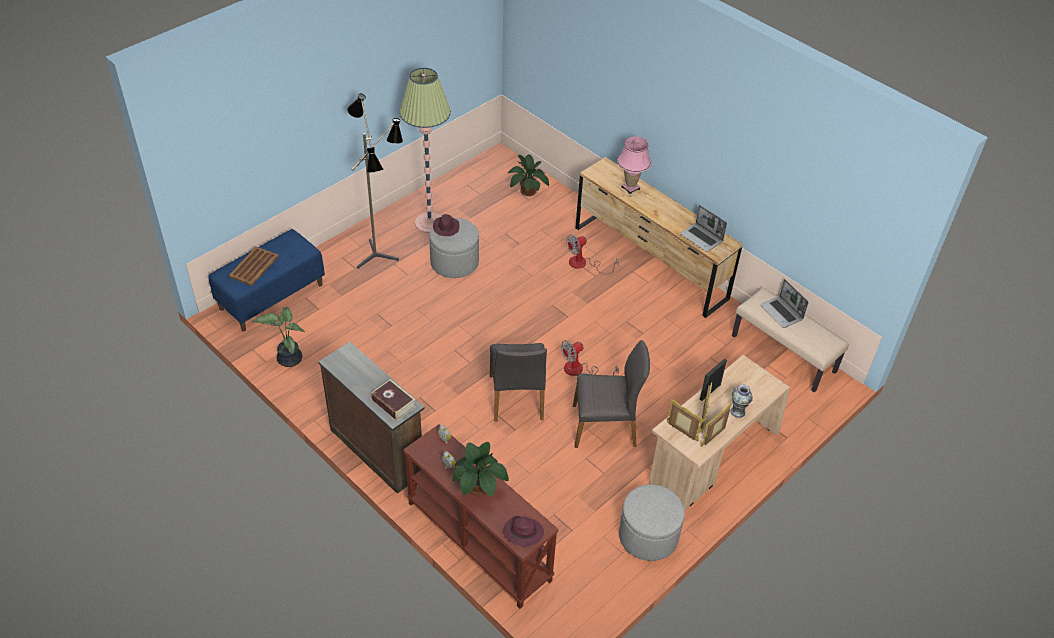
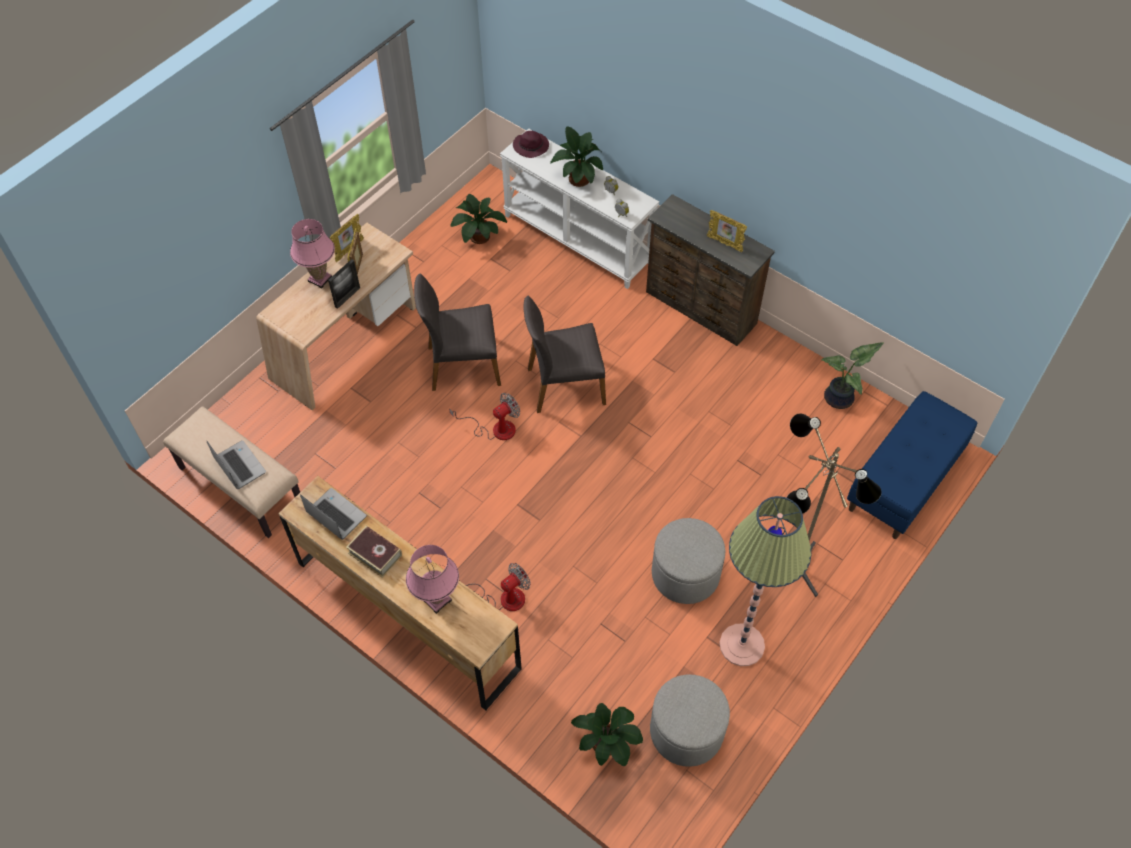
camera: 175 degrees right, 10 degrees up
brown tray [229,247,279,286] -> none
book [371,379,416,421] -> book moved to [346,526,402,577]
brown console table [403,424,559,609] -> white console table [500,128,659,289]
purple hat [433,214,459,236] -> none
grey chair [490,343,547,421] -> grey chair turned 90 degrees counterclockwise [523,296,606,413]
grey ottoman [619,484,685,561] -> grey ottoman moved to [650,674,730,767]
picture frame [667,400,704,442] -> picture frame moved to [707,210,747,252]
vase [731,385,753,418] -> pink table lamp [290,219,335,289]
none -> potted plant [450,194,507,244]

